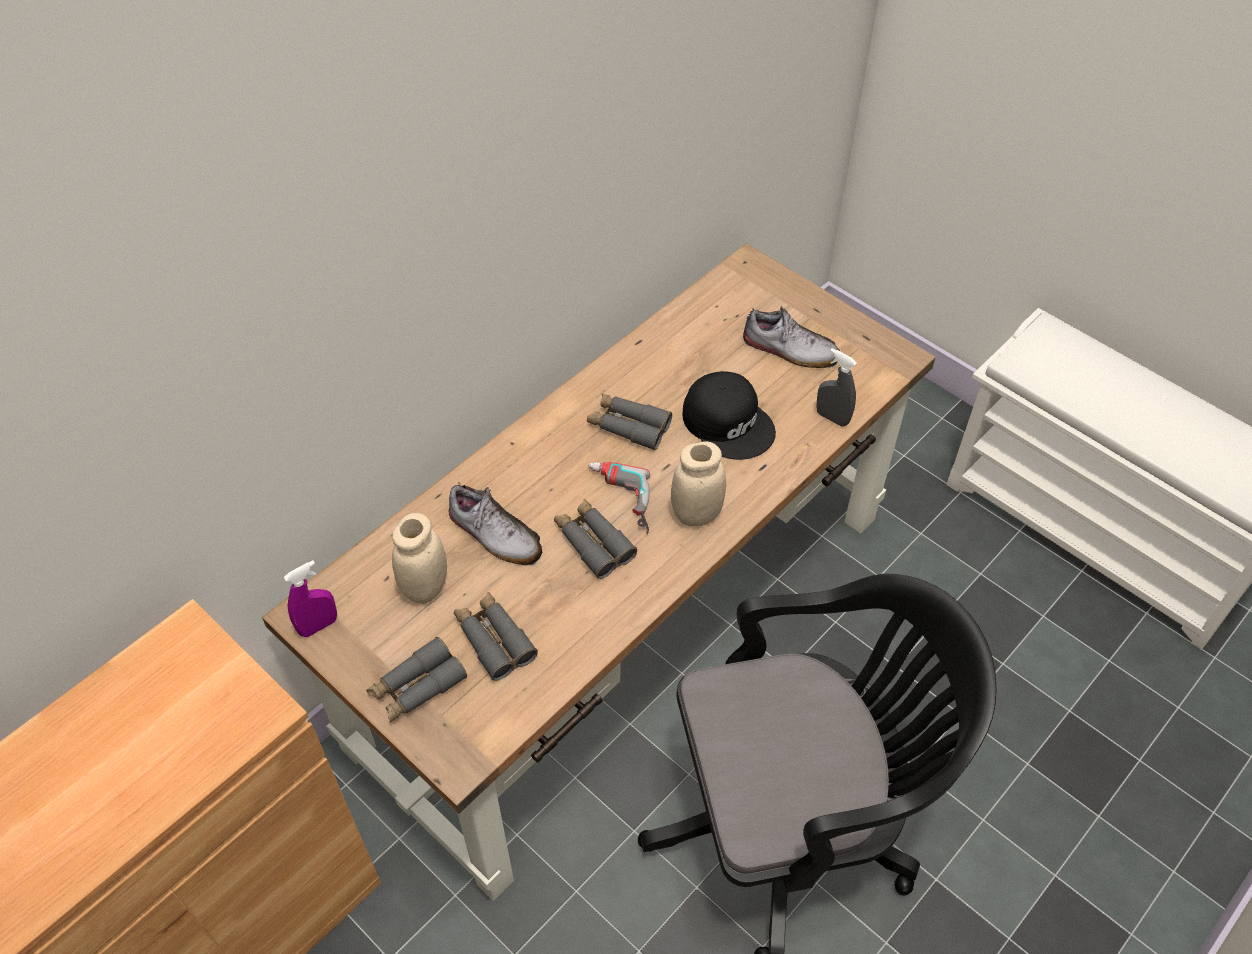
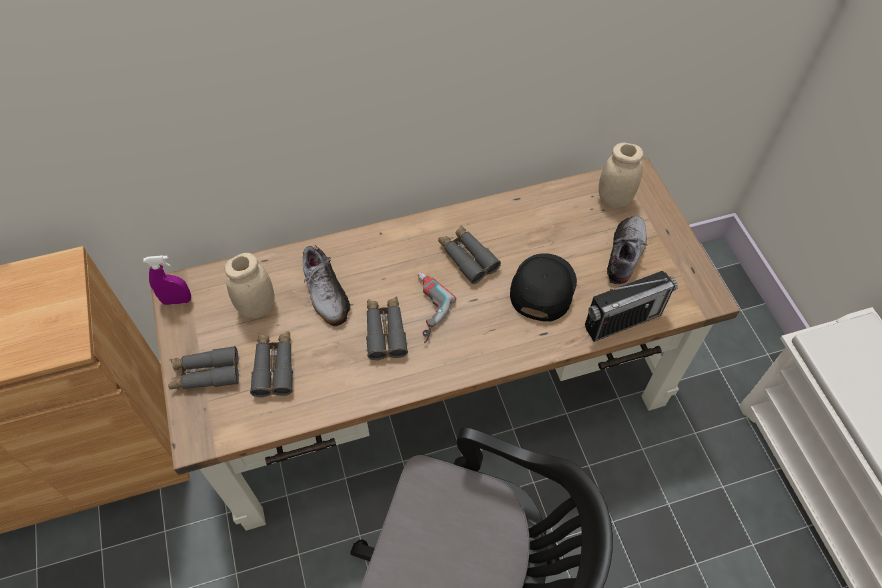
camera: 30 degrees right, 5 degrees up
beige jar [671,442,726,526] -> beige jar moved to [599,143,643,208]
black cap [683,371,776,460] -> black cap turned 150 degrees counterclockwise [510,253,577,322]
shoe [743,306,840,368] -> shoe turned 120 degrees counterclockwise [607,216,647,284]
grey spray bottle [816,348,857,426] -> radio [585,271,678,342]

